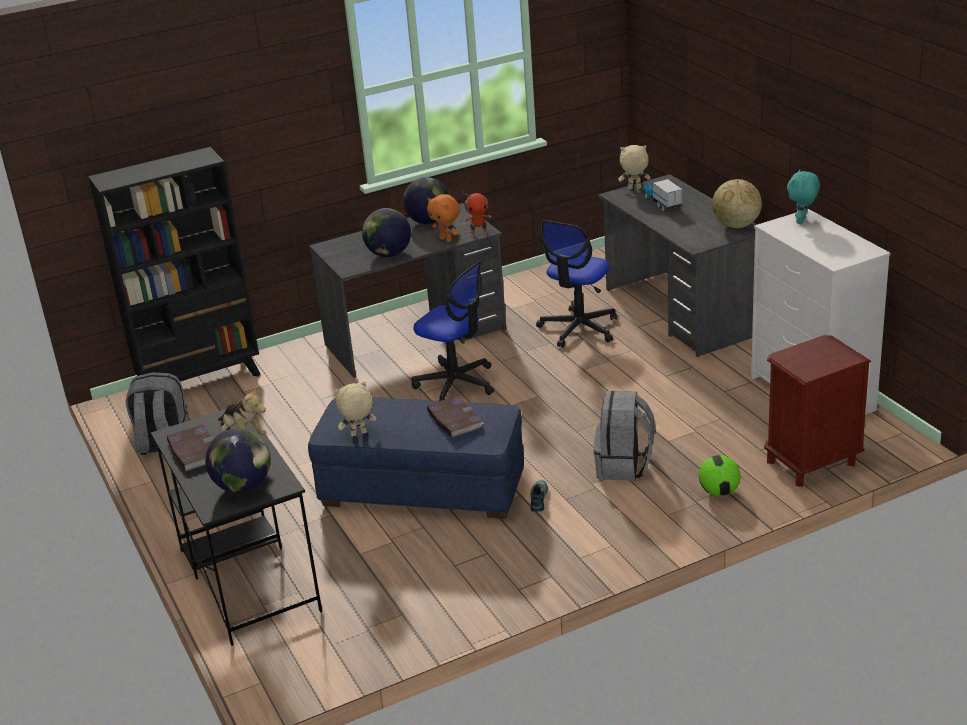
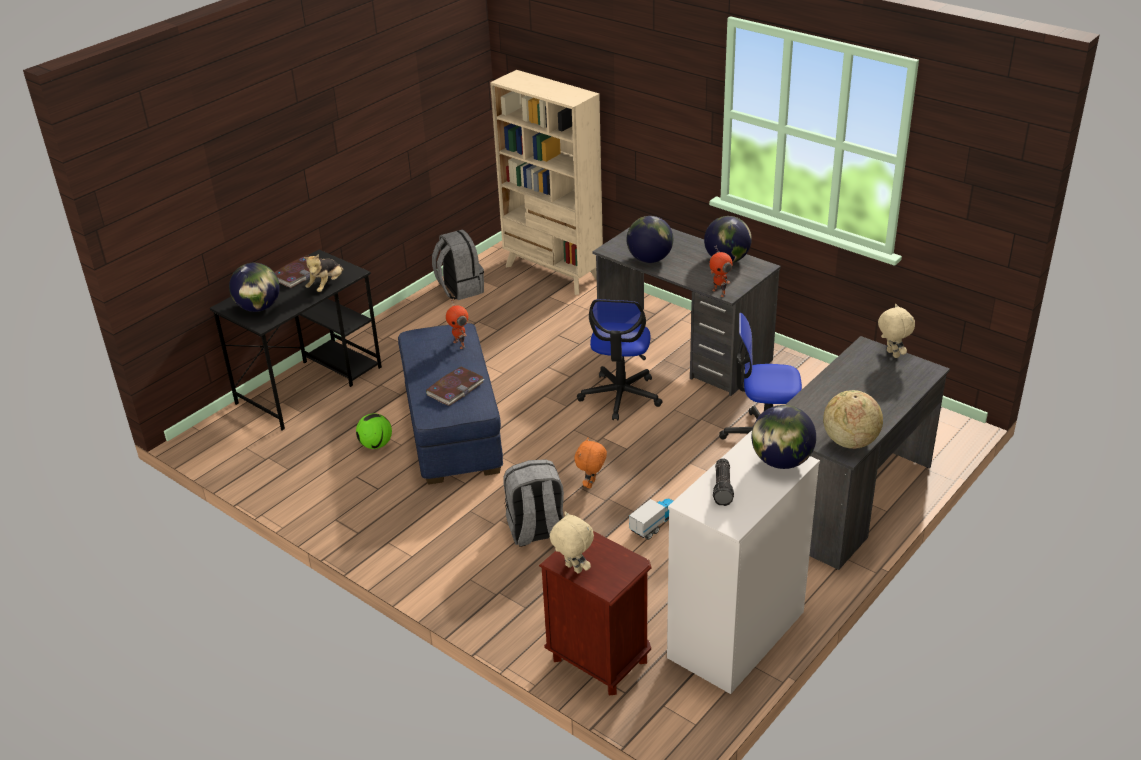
camera: 65 degrees right, 5 degrees up
black bookcase [88,147,260,381] -> beige bookcase [490,70,603,295]
beige plush toy [334,382,376,437] -> beige plush toy moved to [550,512,594,574]
orange plush toy [427,194,460,242] -> orange plush toy moved to [574,438,607,488]
shoe [530,480,548,512] -> none
toy truck [644,179,682,212] -> toy truck moved to [629,499,673,540]
football [699,455,740,496] -> football moved to [356,413,392,449]
turquoise plush toy [787,169,820,224] -> globe [752,405,816,469]
none -> toy robot [446,298,468,349]
none -> flashlight [713,458,734,506]

